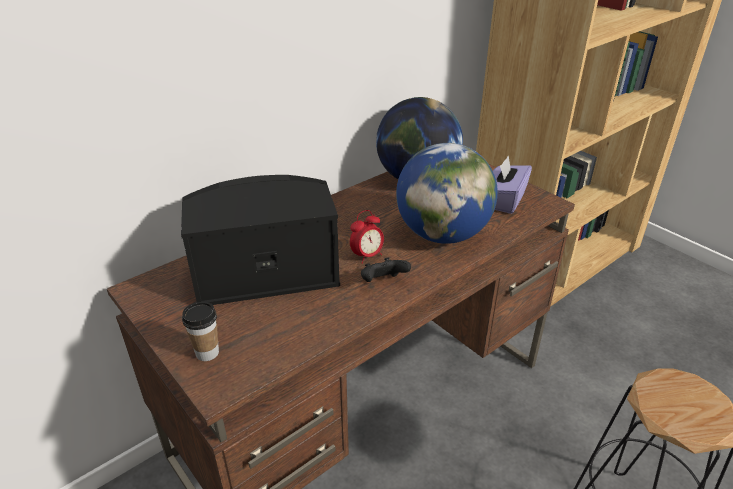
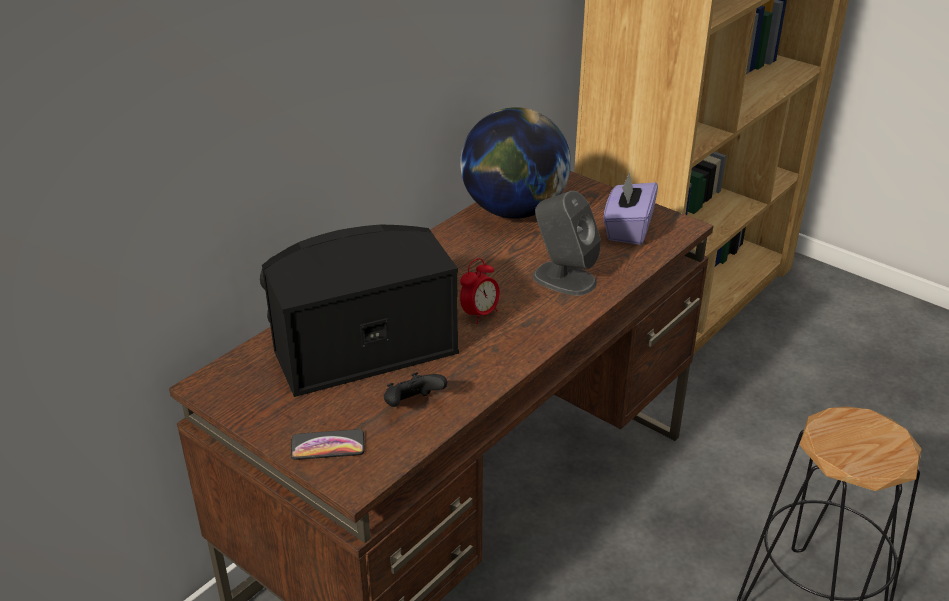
camera: 10 degrees left, 0 degrees up
cup [182,302,219,361] -> phone [291,429,365,460]
black game controller [361,257,411,282] -> black game controller moved to [384,372,447,407]
globe [396,143,498,244] -> grey speaker [533,191,601,296]

